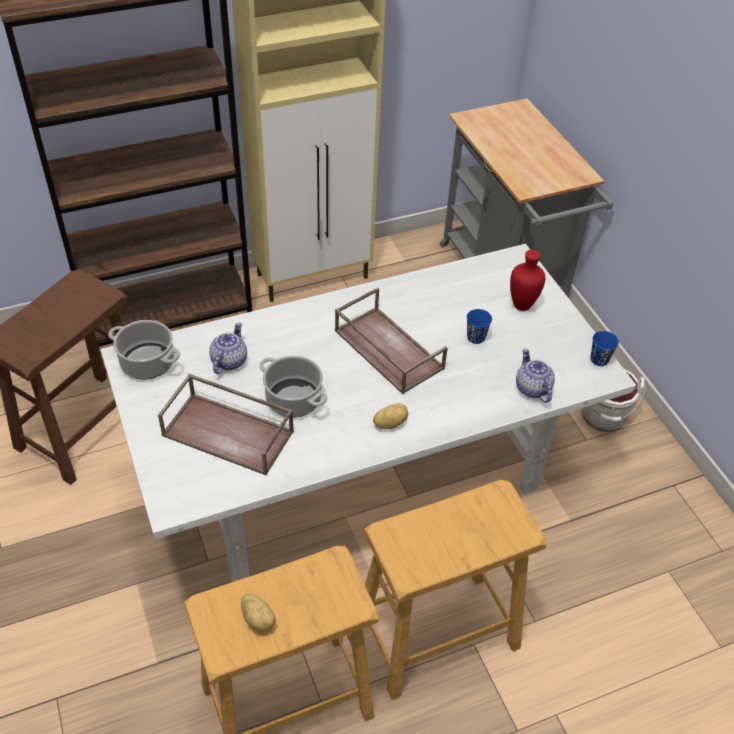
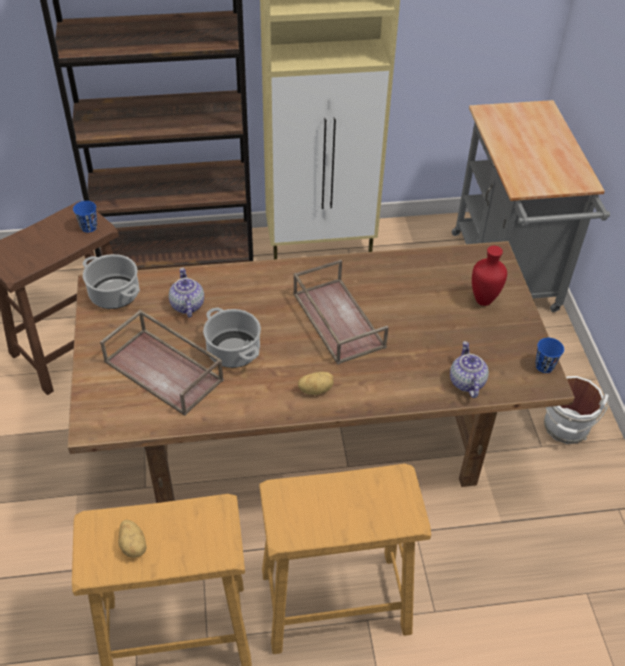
camera: 15 degrees right, 0 degrees up
white dining table [101,244,636,582] -> brown dining table [67,241,575,503]
teapot [209,322,247,374] -> teapot turned 45 degrees counterclockwise [169,268,204,318]
blue cup [467,309,492,344] -> blue cup moved to [73,201,97,233]

